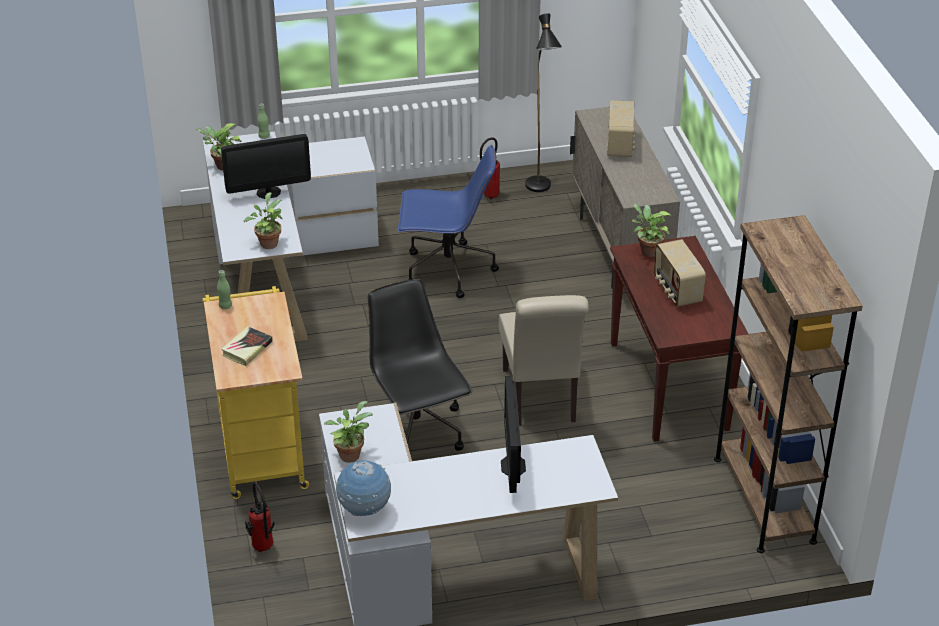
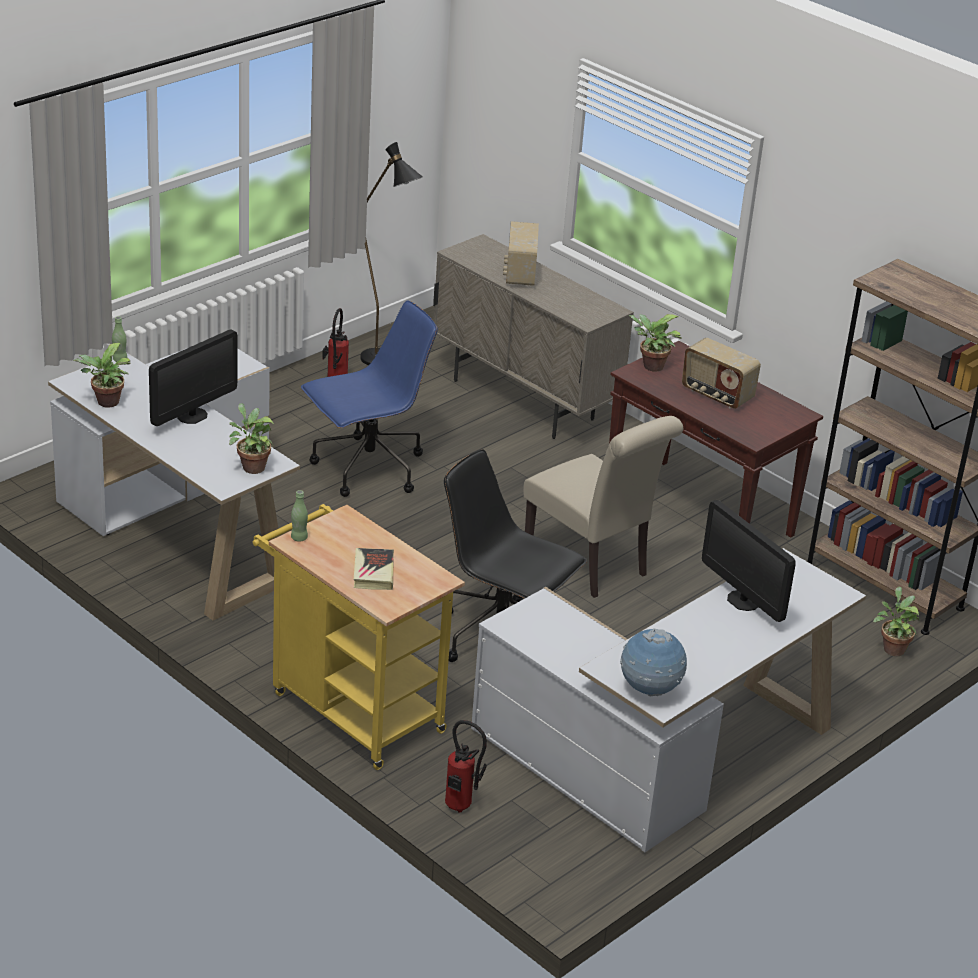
camera: 35 degrees left, 5 degrees down
potted plant [324,401,373,463] -> potted plant moved to [873,587,919,656]
radio [607,100,636,157] -> radio turned 150 degrees counterclockwise [503,221,539,286]

